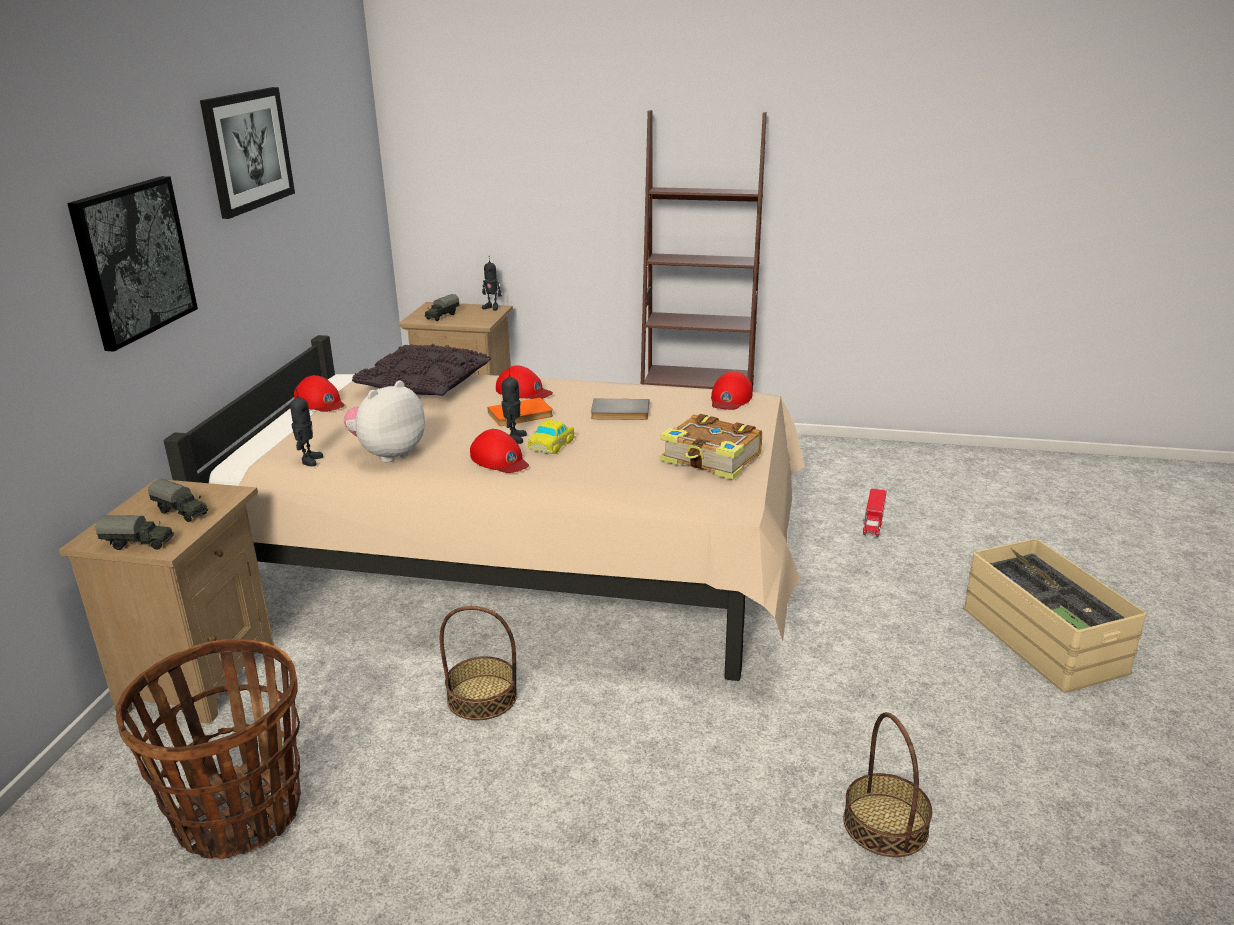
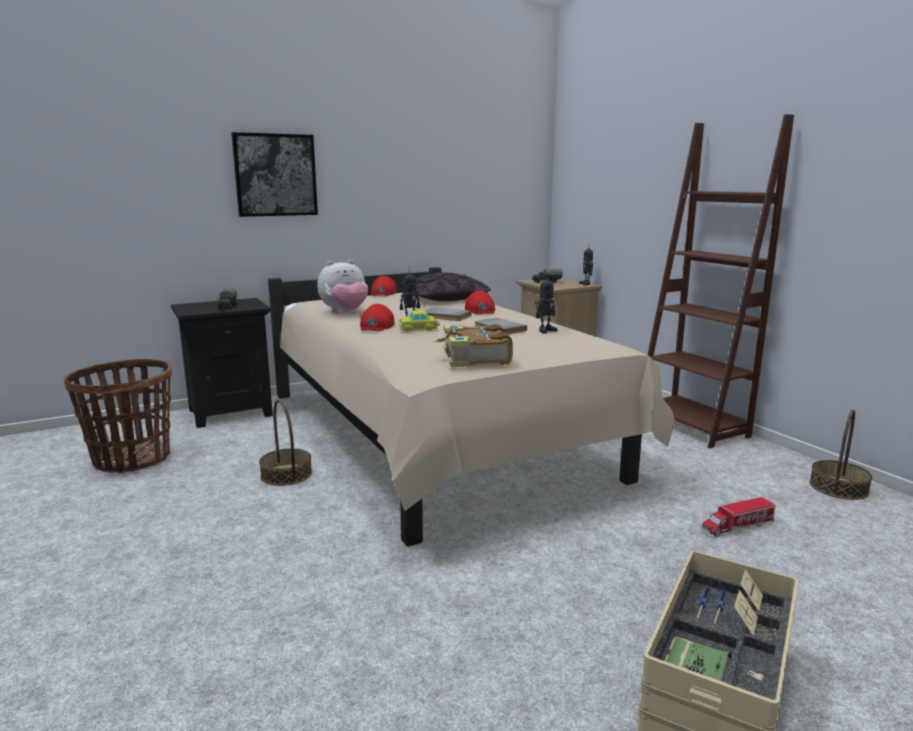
camera: 50 degrees right, 10 degrees down
beige nightstand [59,479,274,724] -> black nightstand [171,298,273,428]
toy truck [96,515,174,550] -> none
picture [200,87,295,219] -> none
toy robot [290,389,323,467] -> toy robot moved to [536,272,558,333]
plush toy [344,381,425,463] -> plush toy turned 150 degrees clockwise [317,260,368,313]
orange book [487,398,553,426] -> grey book [425,307,472,321]
red cap [711,371,753,410] -> none
basket [843,712,932,857] -> basket moved to [809,410,872,500]

